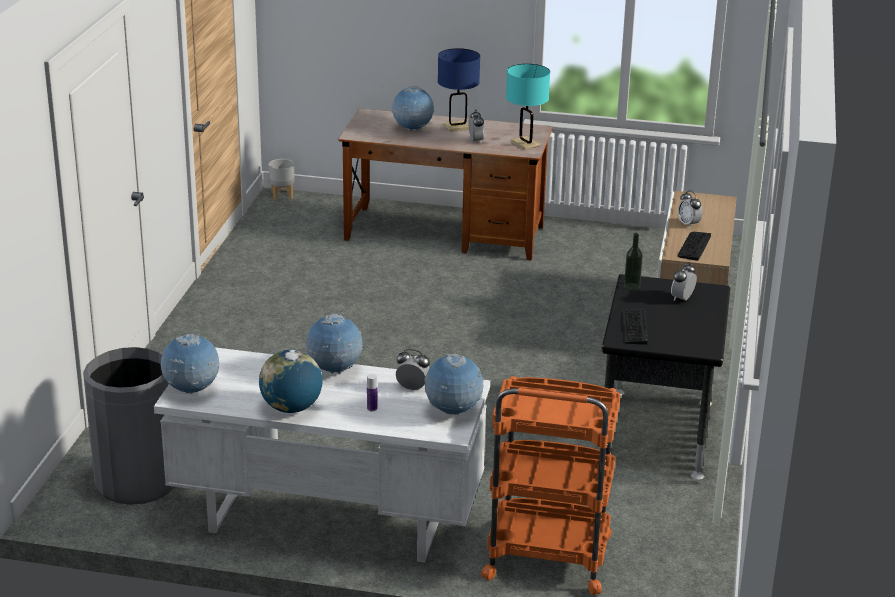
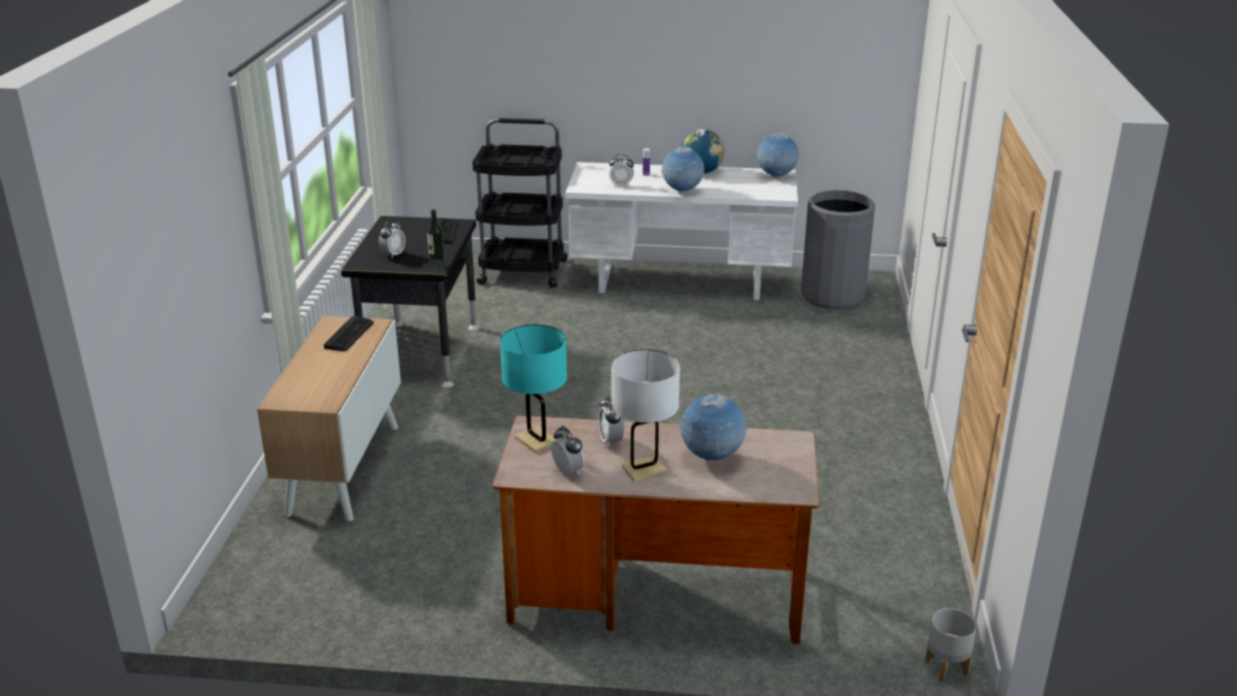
camera: 175 degrees right, 0 degrees up
globe [424,354,484,415] -> none
blue table lamp [438,48,480,132] -> white table lamp [611,349,680,482]
orange cart [481,376,621,595] -> black cart [472,118,568,288]
alarm clock [678,190,703,228] -> alarm clock moved to [551,426,585,475]

